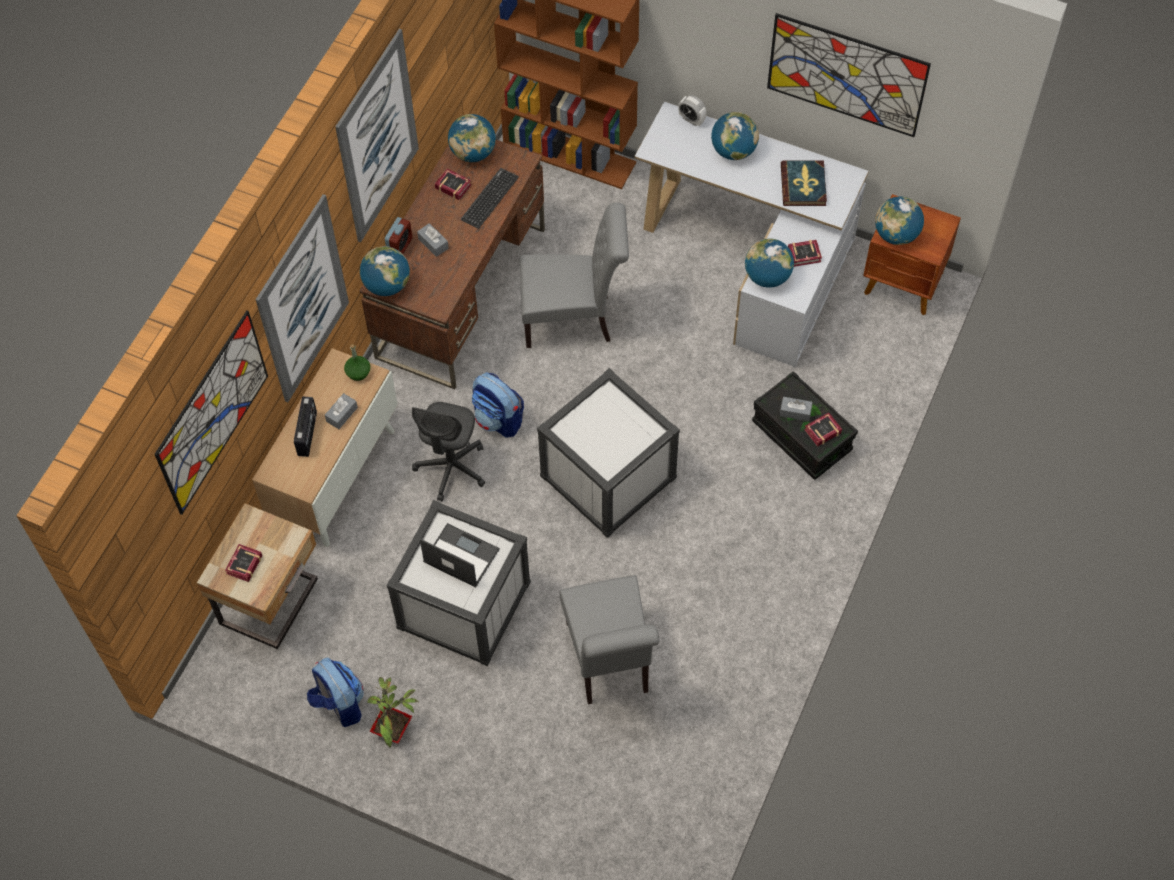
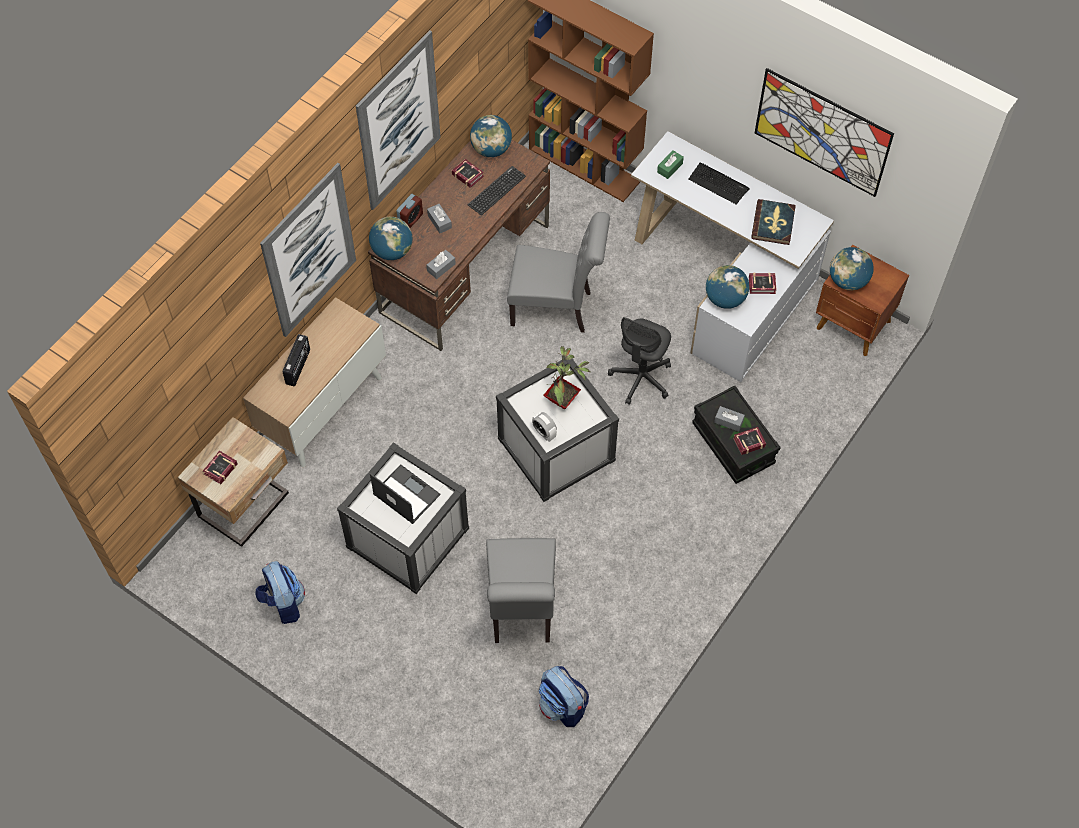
camera: 10 degrees right, 0 degrees up
picture [154,310,268,515] -> none
grey tissue box [325,393,358,429] -> grey tissue box moved to [427,250,456,279]
green bottle [344,345,370,381] -> none
potted plant [367,677,419,748] -> potted plant moved to [543,346,591,409]
grey office chair [412,402,485,501] -> grey office chair moved to [608,317,671,405]
backpack [472,372,524,438] -> backpack moved to [539,666,589,727]
alarm clock [678,95,706,126] -> alarm clock moved to [532,412,557,442]
globe [711,112,759,160] -> keyboard [688,163,750,205]
none -> green tissue box [657,150,684,179]

